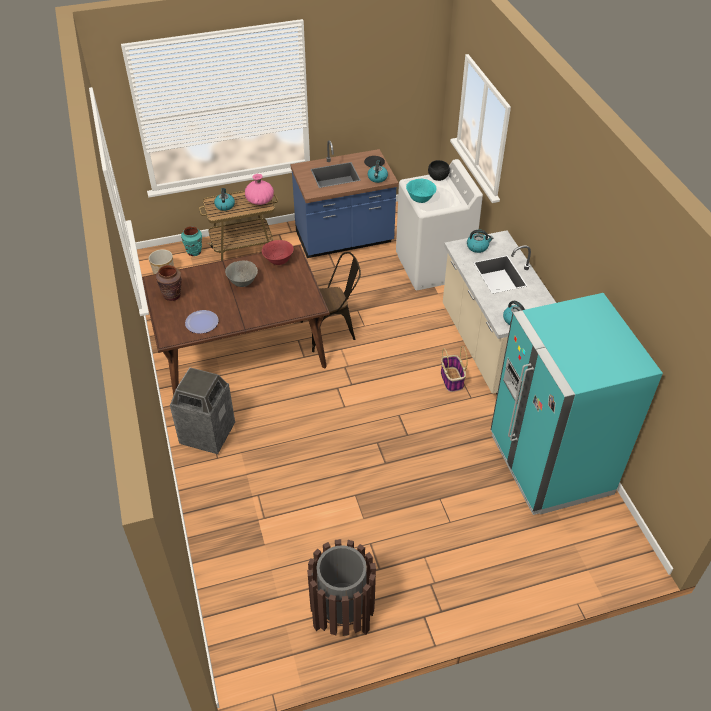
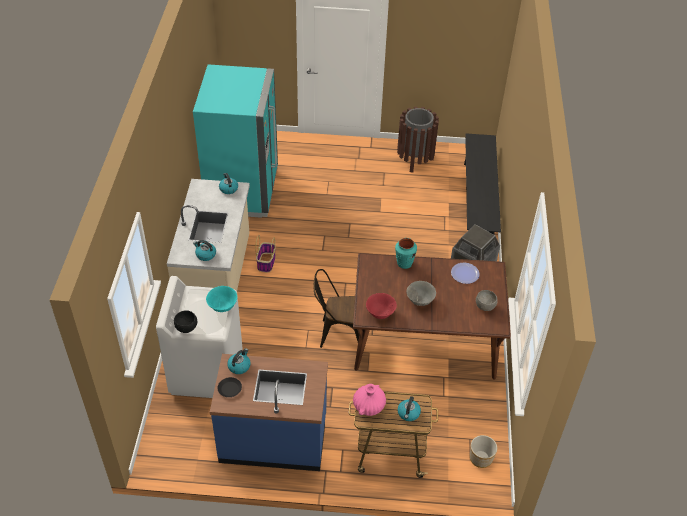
camera: 160 degrees left, 0 degrees up
brown vase [156,265,182,301] -> grey bowl [476,290,498,311]
turquoise vase [181,226,202,256] -> turquoise vase moved to [395,238,417,269]
none -> black bench [464,133,501,235]

